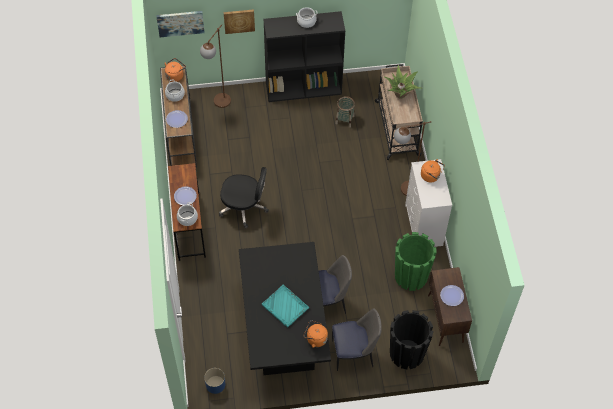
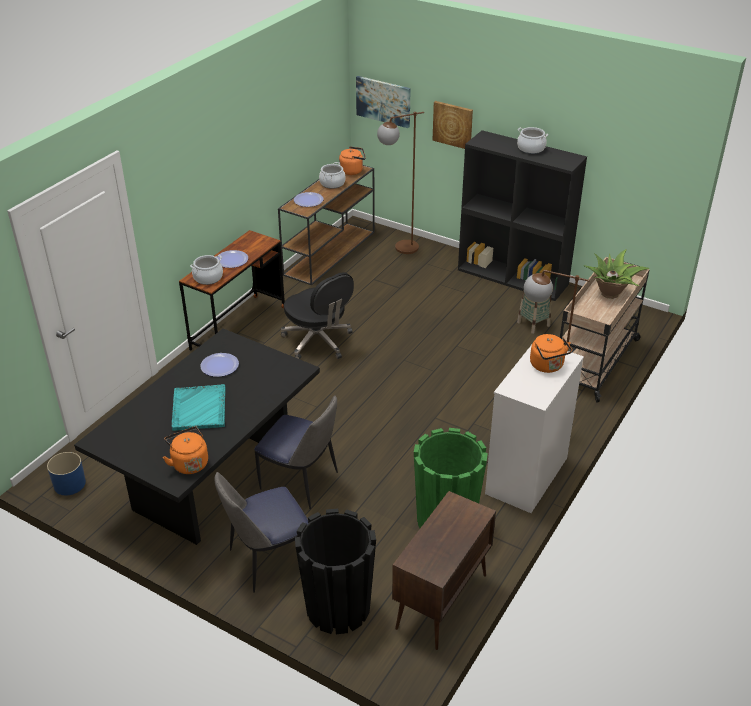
camera: 40 degrees right, 20 degrees down
chair [332,308,382,371] -> chair turned 120 degrees clockwise [214,472,308,593]
plate [440,285,464,306] -> plate moved to [200,353,239,377]

